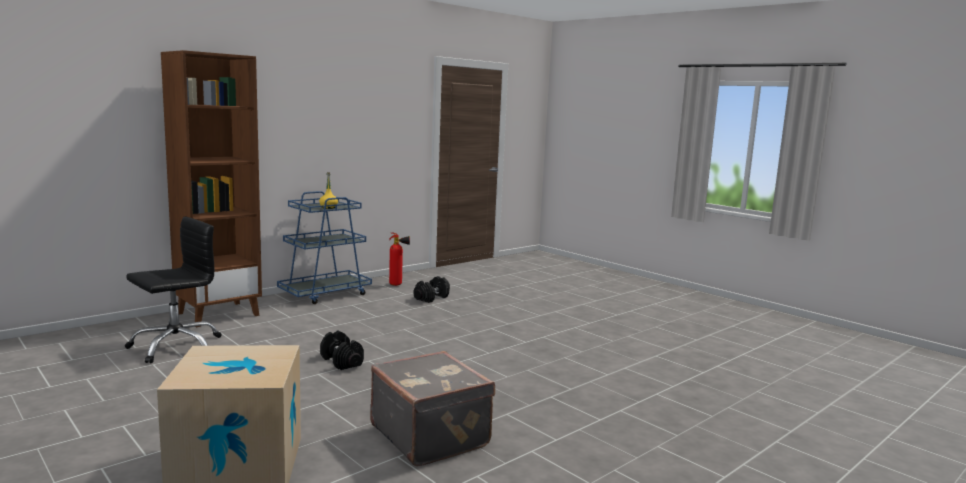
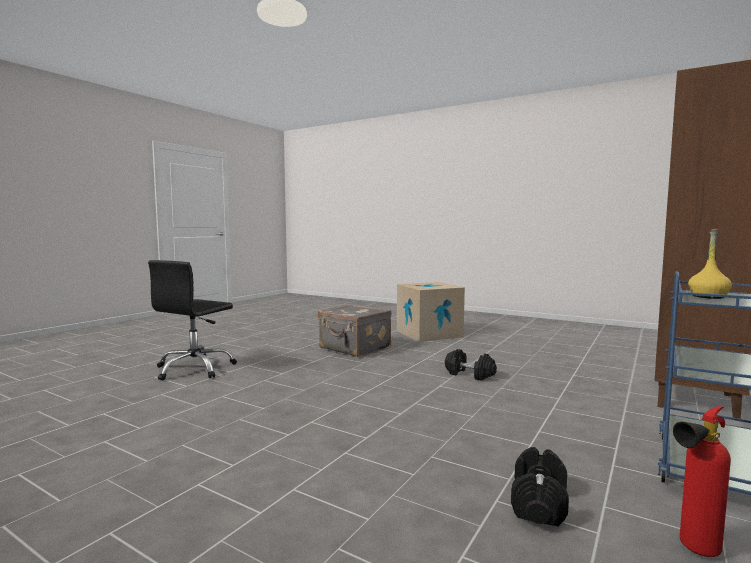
camera: 165 degrees right, 5 degrees down
black office chair [125,217,221,363] -> black office chair moved to [148,260,237,380]

